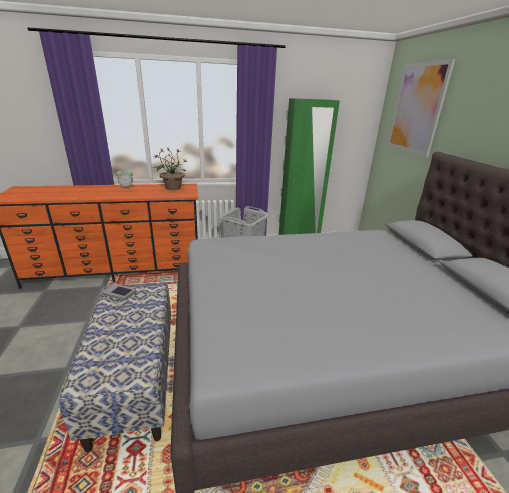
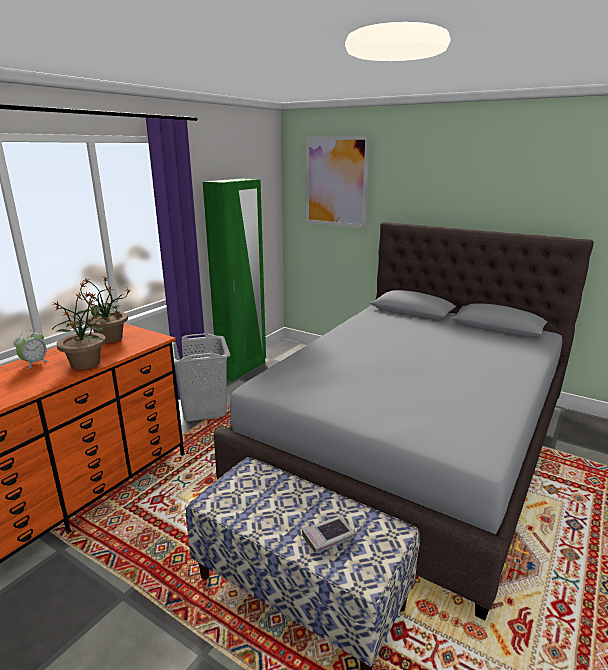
camera: 45 degrees left, 5 degrees down
book [102,283,136,301] -> book moved to [302,516,356,553]
none -> potted plant [53,292,109,370]

